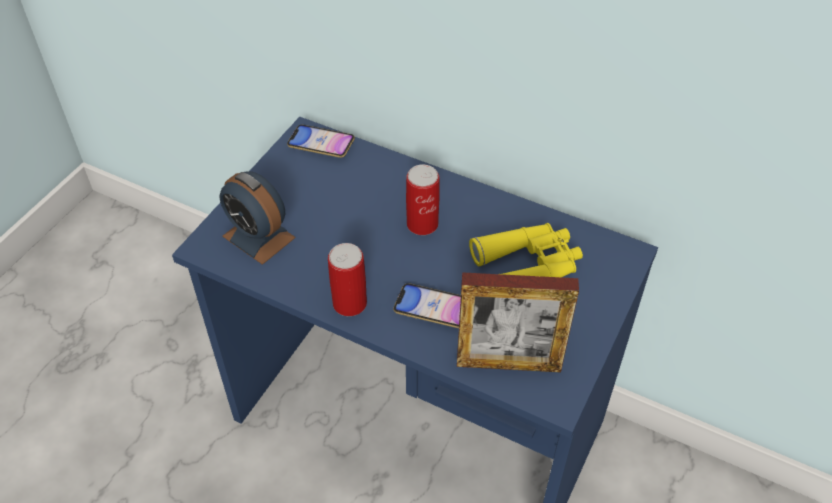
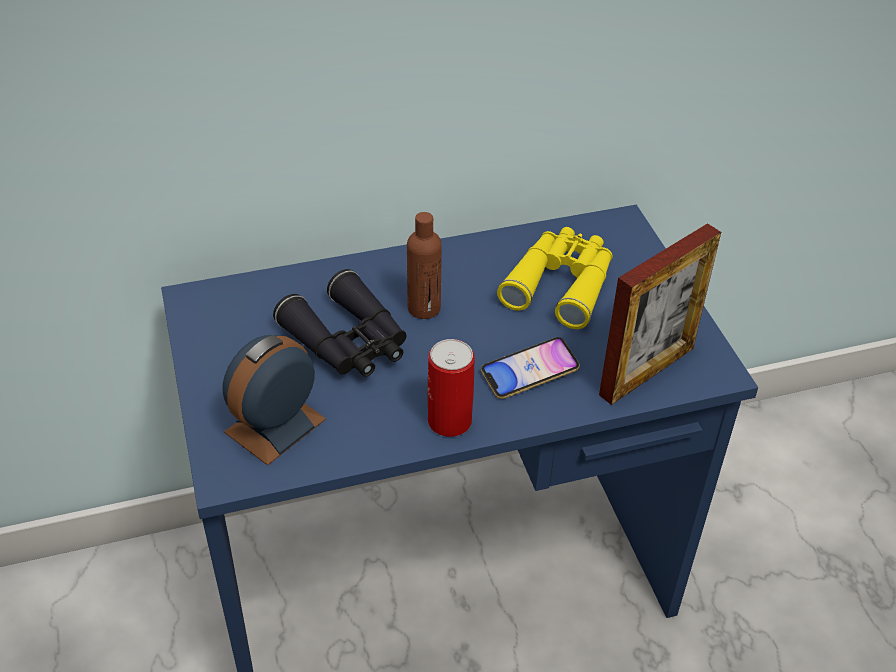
camera: 45 degrees left, 5 degrees down
alarm clock [219,171,296,265] -> alarm clock turned 135 degrees clockwise [222,335,326,465]
phone [287,125,355,158] -> none
can [406,164,440,235] -> brown bottle [407,212,442,319]
none -> black binoculars [273,269,407,377]

